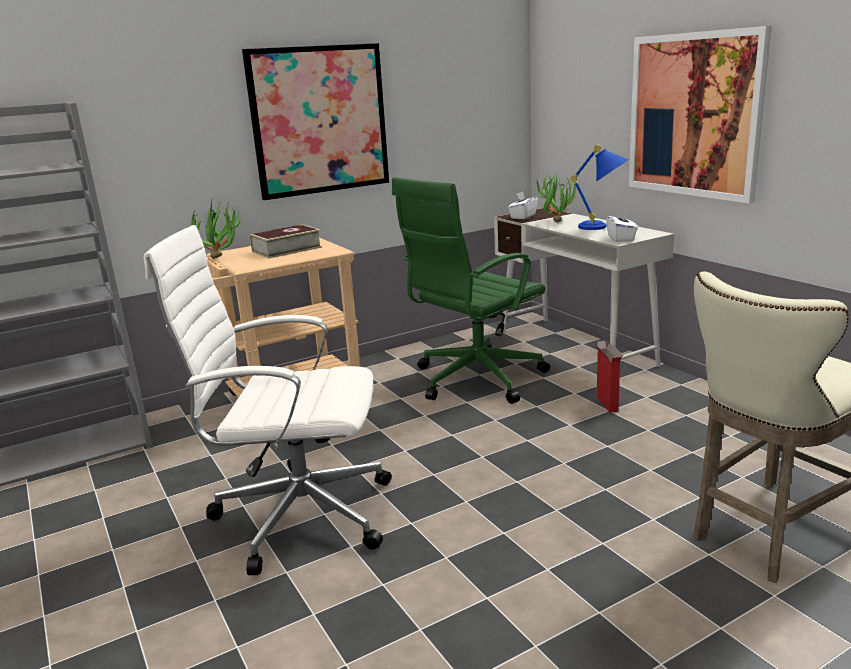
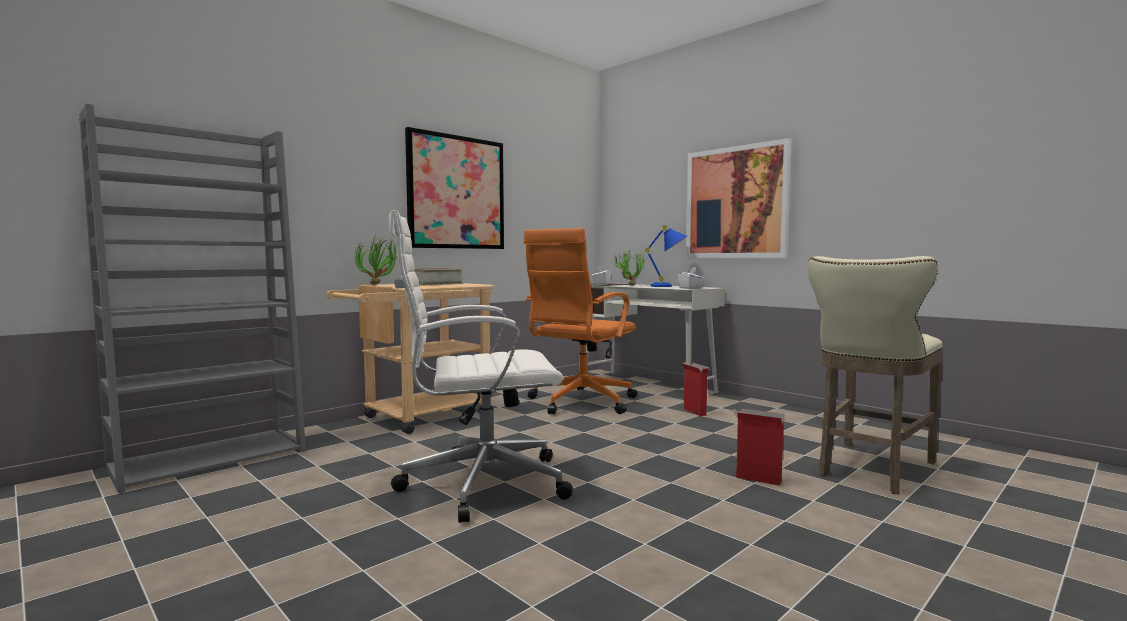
camera: 15 degrees left, 15 degrees down
green office chair [392,177,550,404] -> orange office chair [524,228,637,415]
none -> cardboard box [733,408,788,486]

